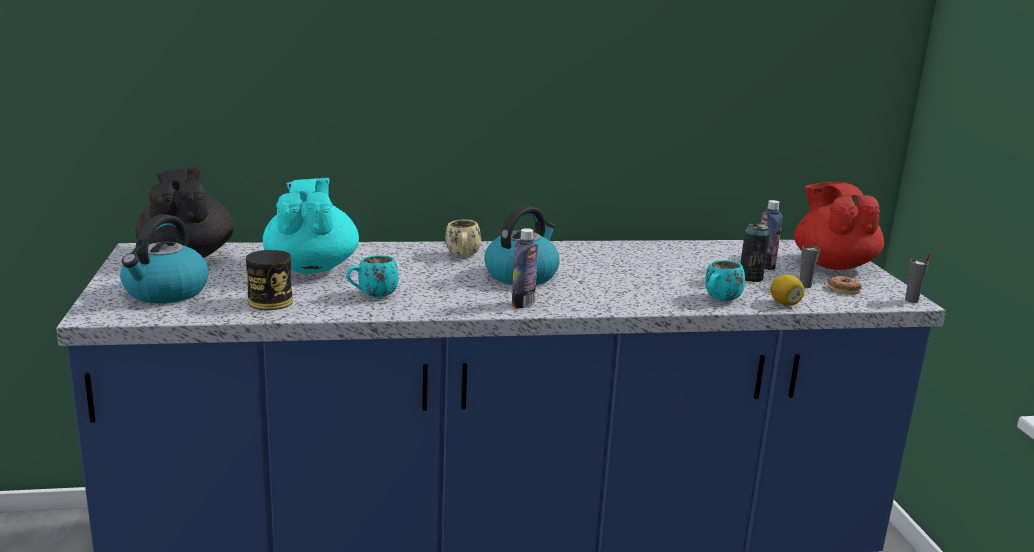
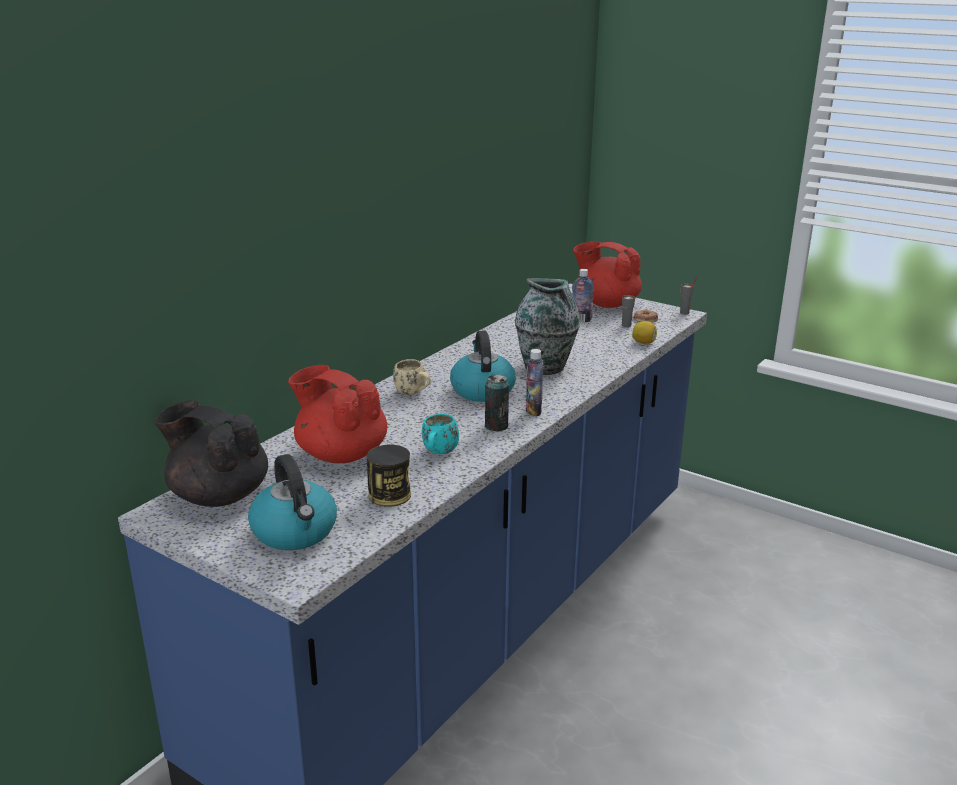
camera: 45 degrees left, 5 degrees up
turquoise teapot [263,178,359,274] -> red teapot [288,365,387,463]
turquoise mug [705,260,745,301] -> none
can [740,223,770,282] -> can moved to [485,374,509,431]
none -> vase [515,278,580,375]

